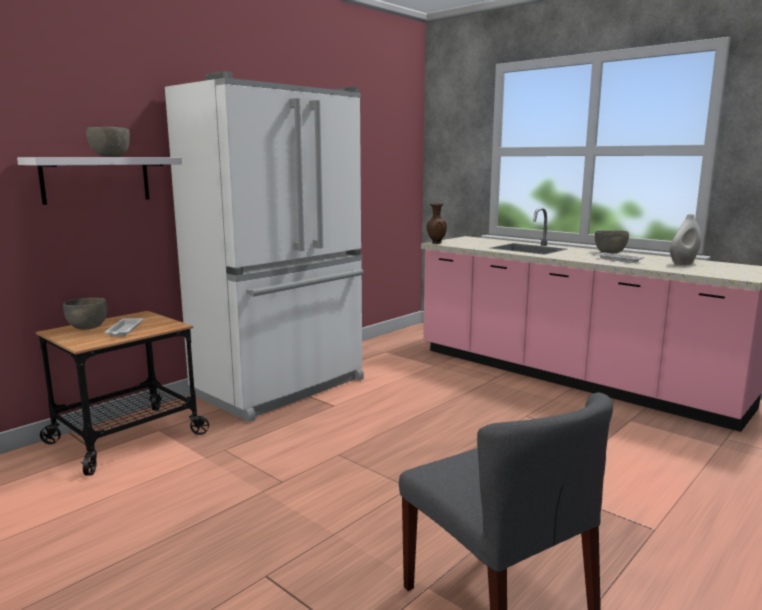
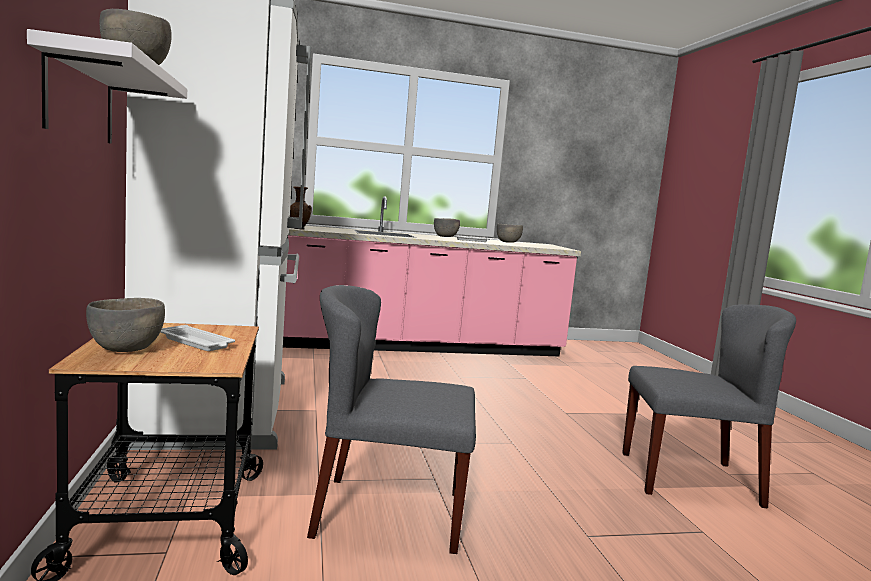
camera: 55 degrees left, 5 degrees down
white vase [670,214,701,265] -> grey bowl [497,224,523,243]
none -> grey chair [307,285,476,554]

